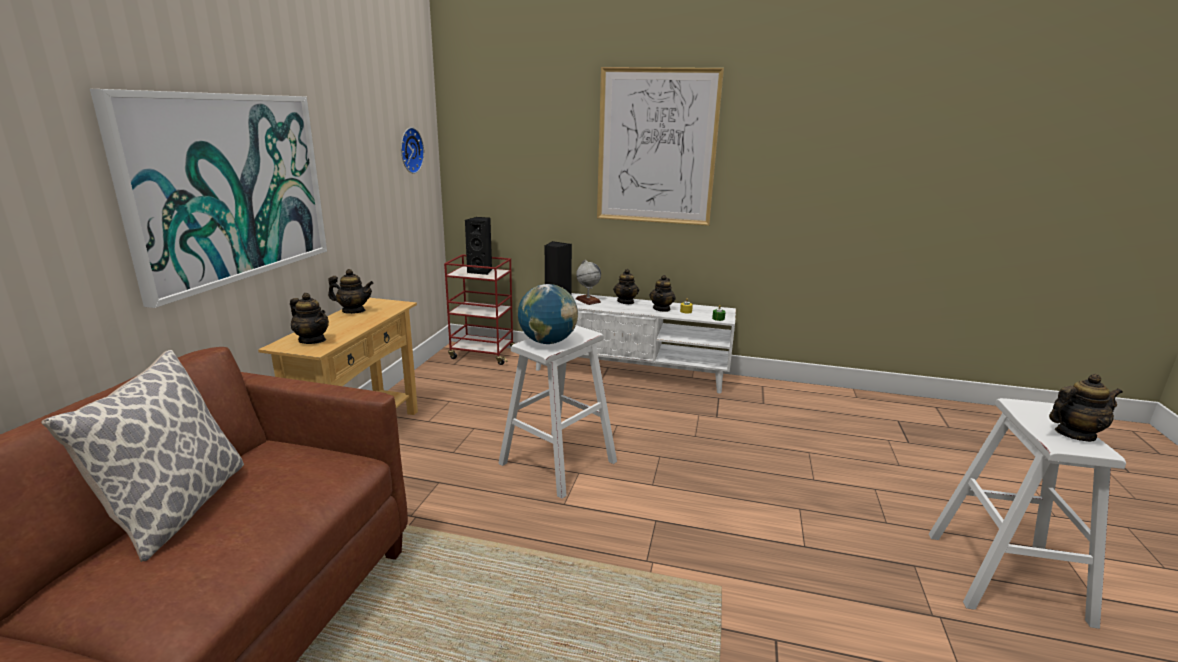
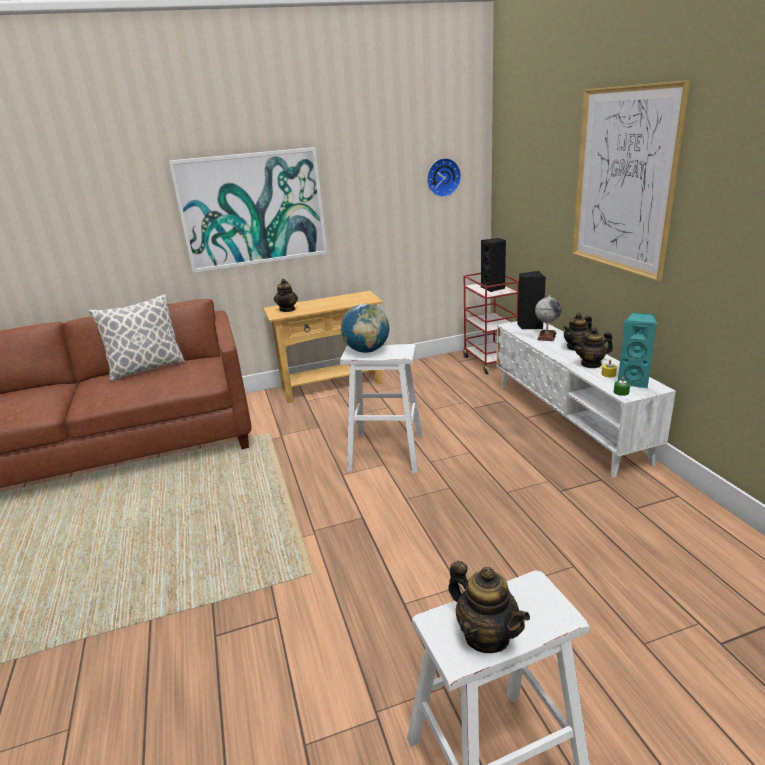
camera: 60 degrees right, 5 degrees up
teapot [328,269,374,314] -> none
none -> turquoise speaker [618,313,657,388]

